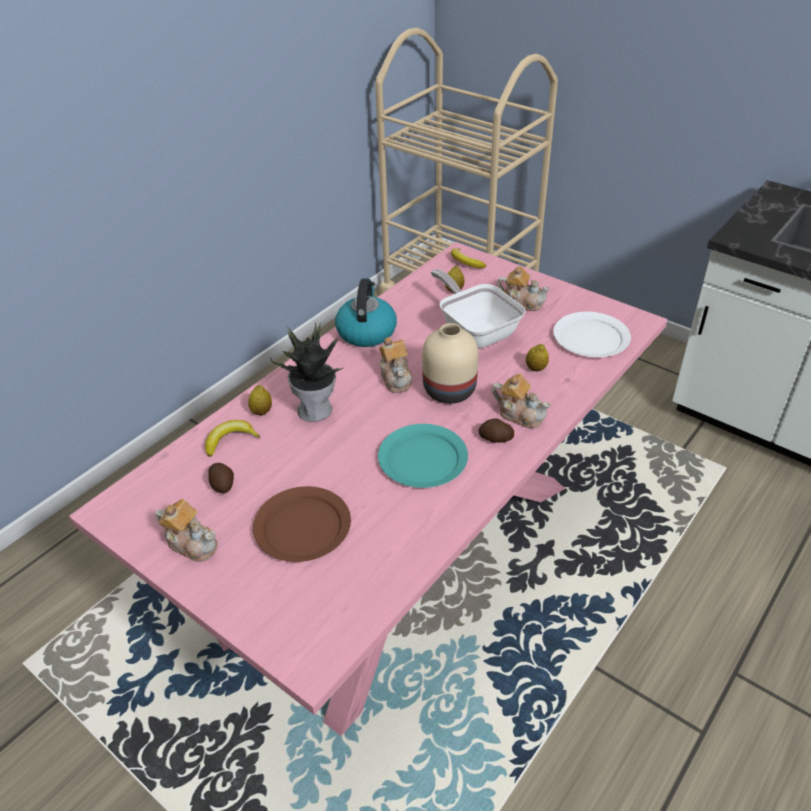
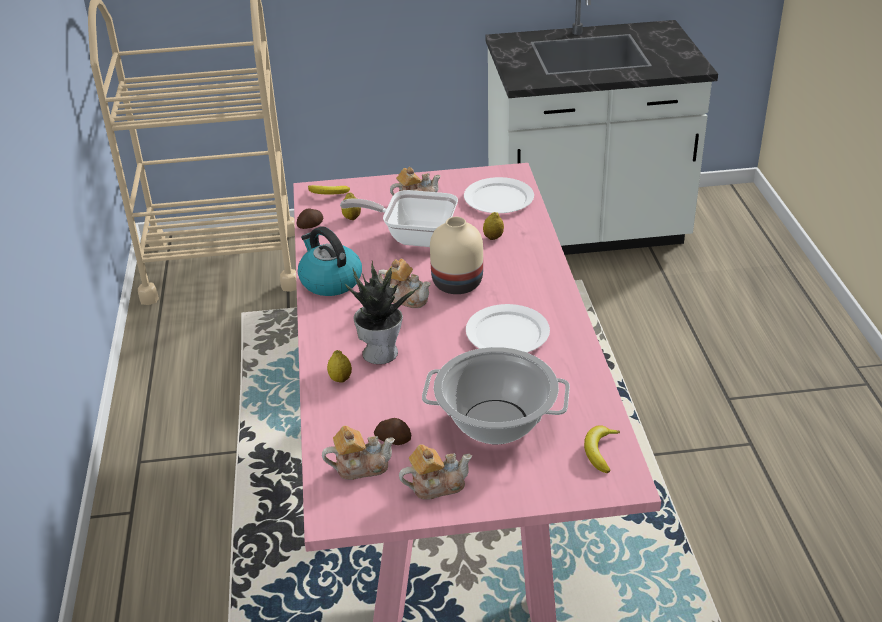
camera: 45 degrees left, 5 degrees down
banana [205,420,260,457] -> banana moved to [584,425,620,473]
brown plate [253,486,351,562] -> cooking pot [422,347,570,445]
turquoise plate [378,424,468,488] -> white plate [466,304,550,353]
potato [478,418,514,443] -> potato moved to [297,208,323,229]
teapot [492,374,551,428] -> teapot moved to [322,425,395,480]

